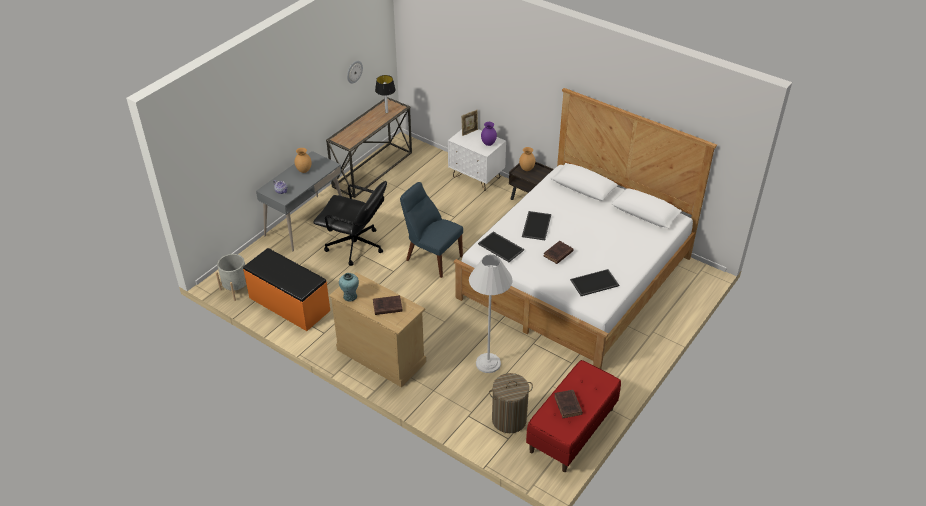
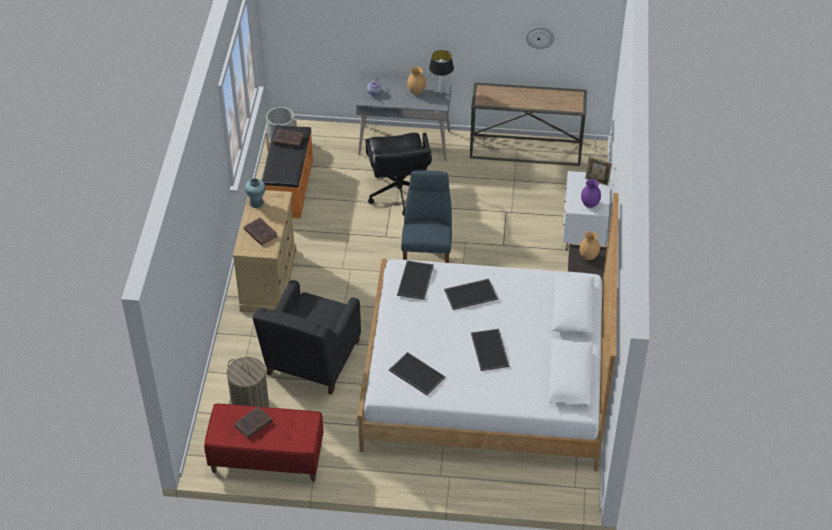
camera: 60 degrees right, 5 degrees up
table lamp [375,75,396,113] -> table lamp moved to [429,50,454,94]
white floor lamp [469,255,512,373] -> black armchair [252,280,361,395]
brown book [544,241,573,264] -> brown book moved to [273,129,303,148]
none -> tray [471,329,509,371]

